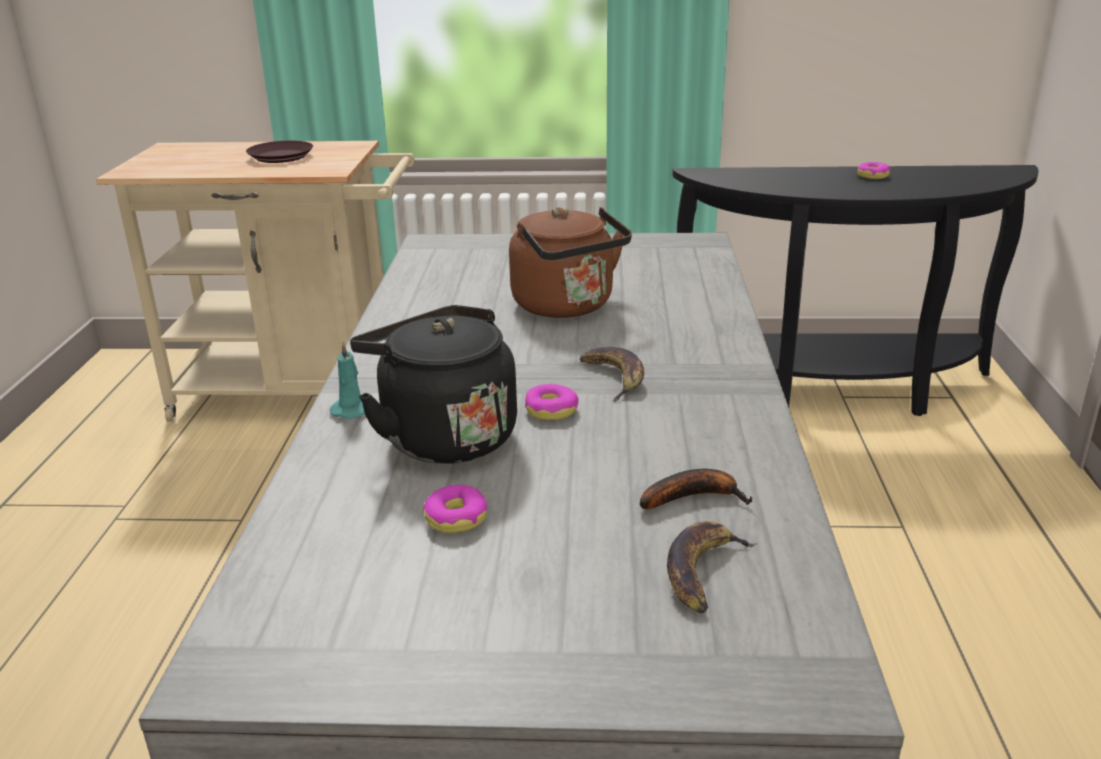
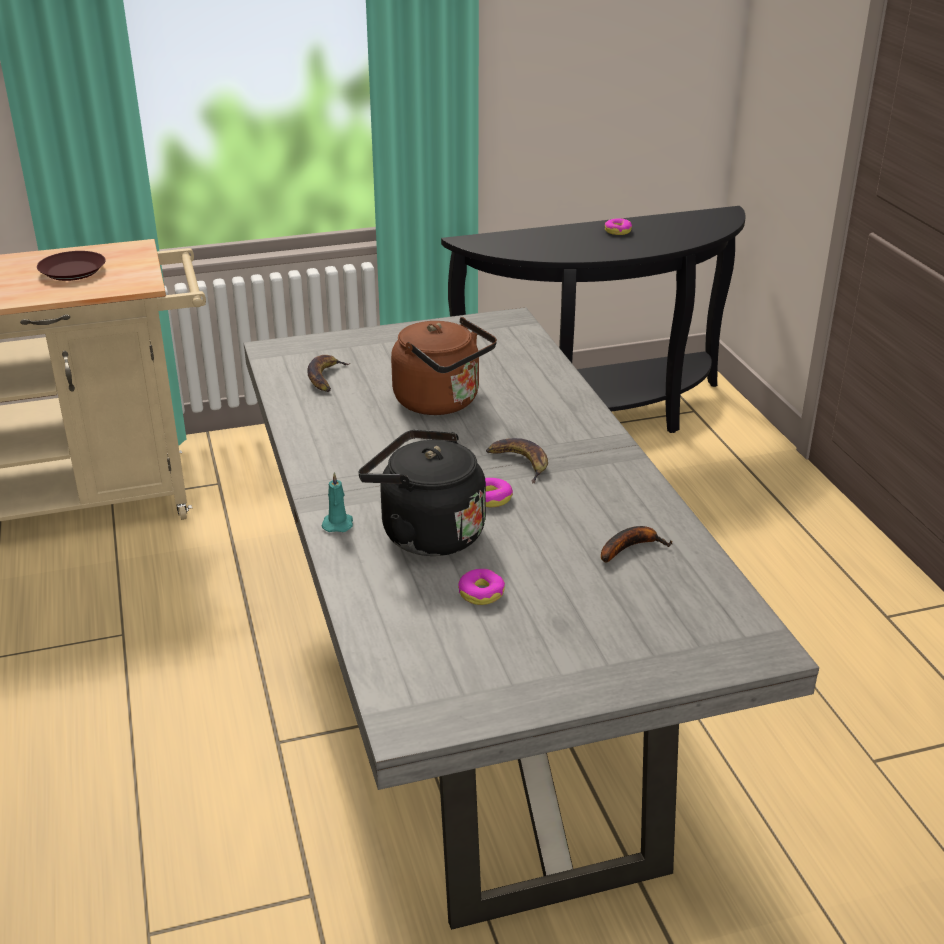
camera: 20 degrees left, 5 degrees up
banana [667,521,757,613] -> banana moved to [308,355,350,392]

